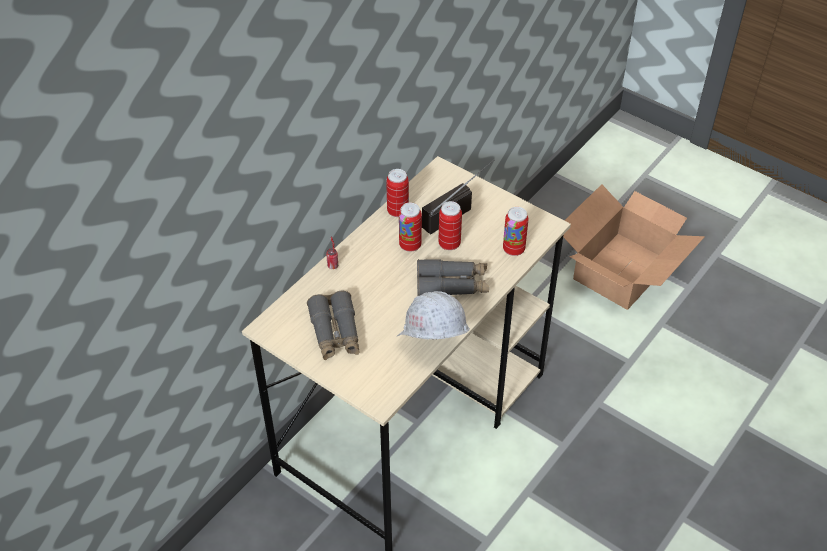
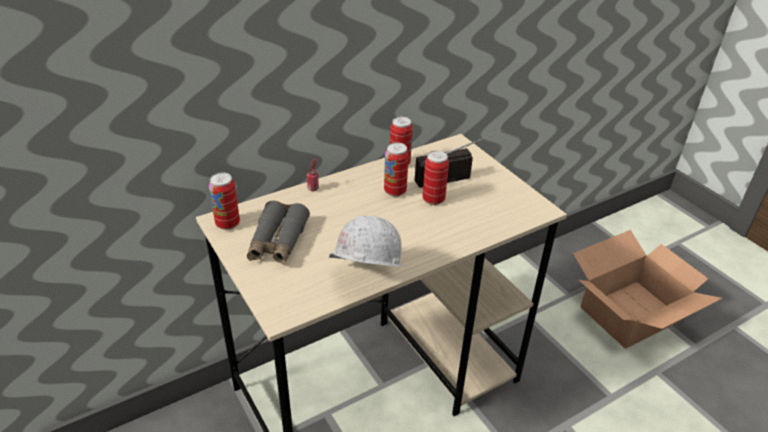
camera: 20 degrees right, 10 degrees down
grey binoculars [417,259,489,296] -> none
can [503,207,528,256] -> can moved to [209,172,240,230]

